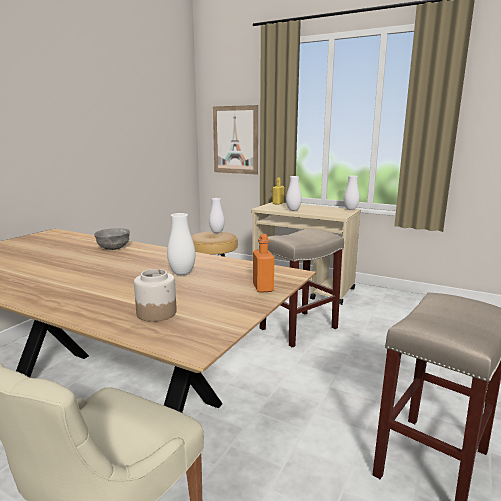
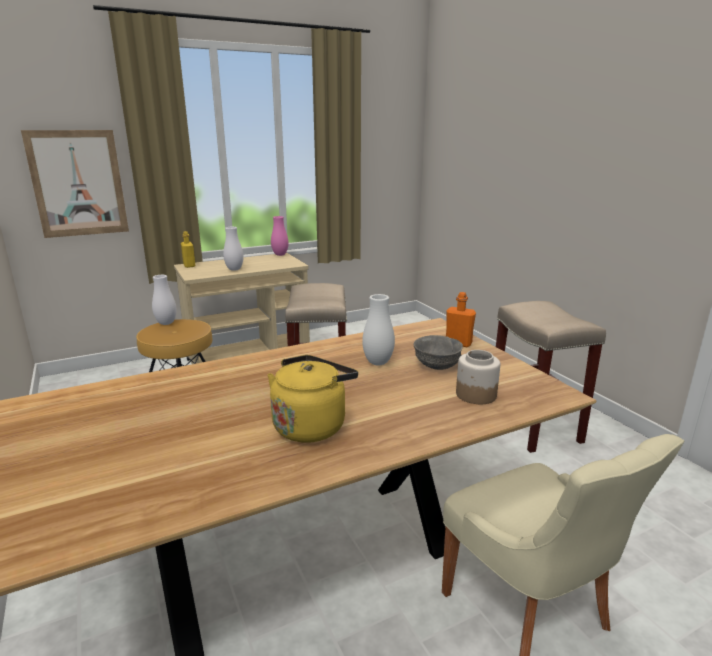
camera: 55 degrees left, 5 degrees up
grey bowl [94,228,130,250] -> grey bowl moved to [413,335,463,370]
white vase [344,176,360,210] -> pink vase [271,216,289,256]
none -> yellow kettle [267,355,358,443]

